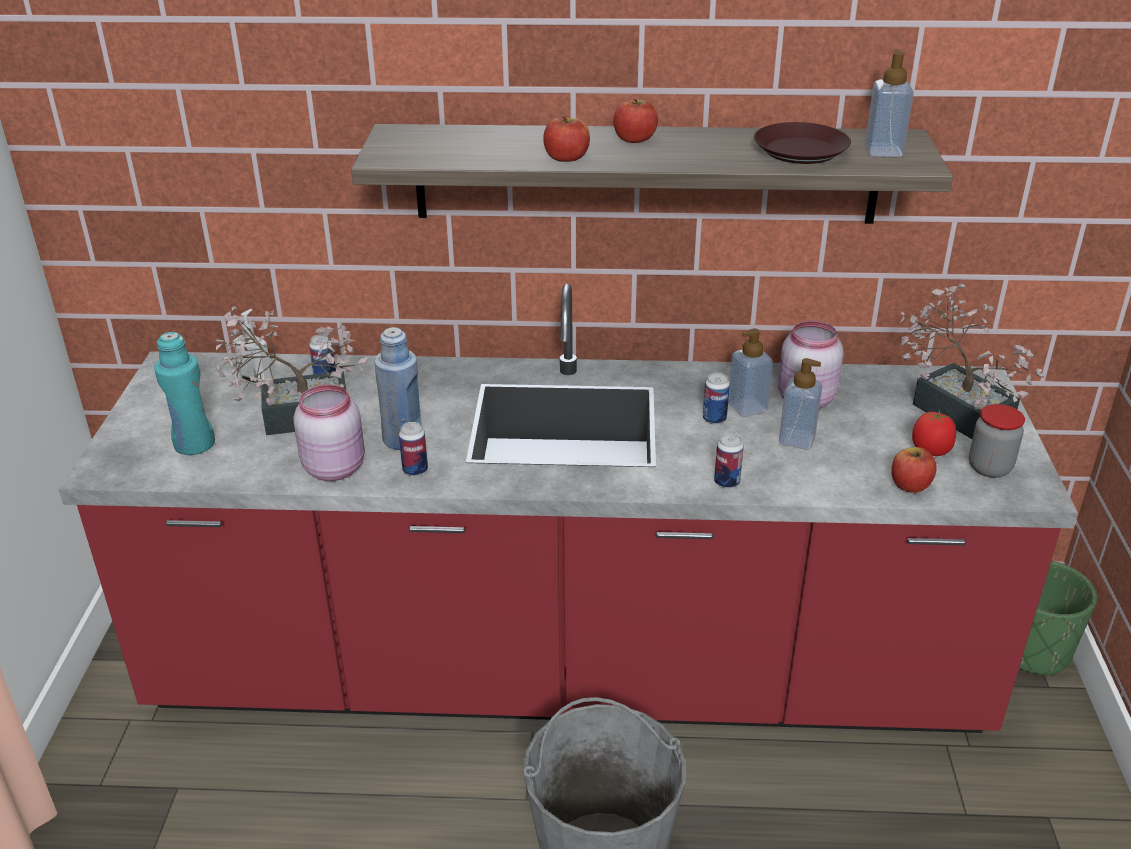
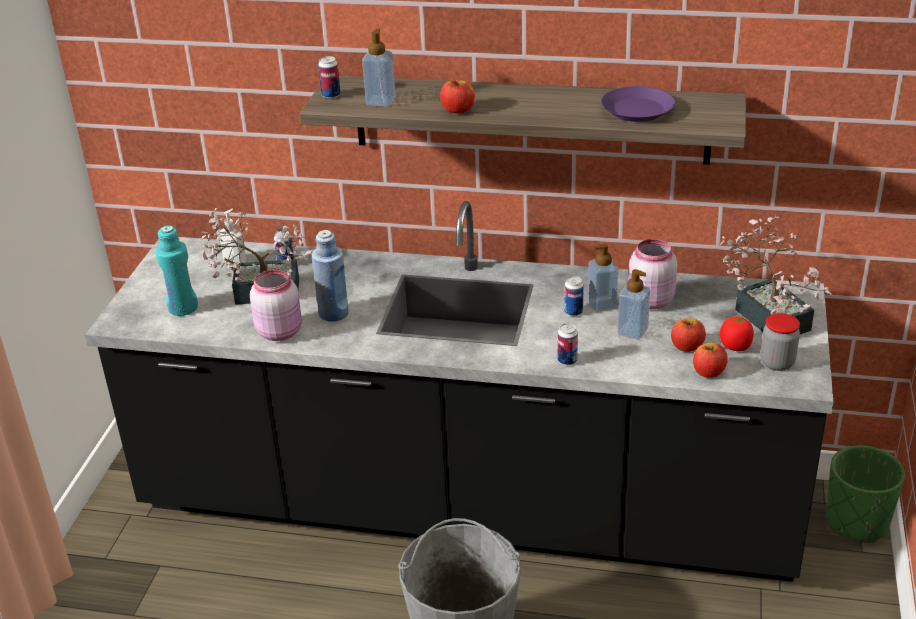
camera: 10 degrees right, 0 degrees up
red counter [59,284,1078,733] -> black counter [85,201,833,582]
can [399,422,428,476] -> can moved to [318,56,341,99]
apple [614,99,658,143] -> apple moved to [671,318,706,352]
brown plate [754,122,851,164] -> purple plate [601,86,675,122]
soap dispenser [865,49,914,157] -> soap dispenser moved to [362,29,396,107]

